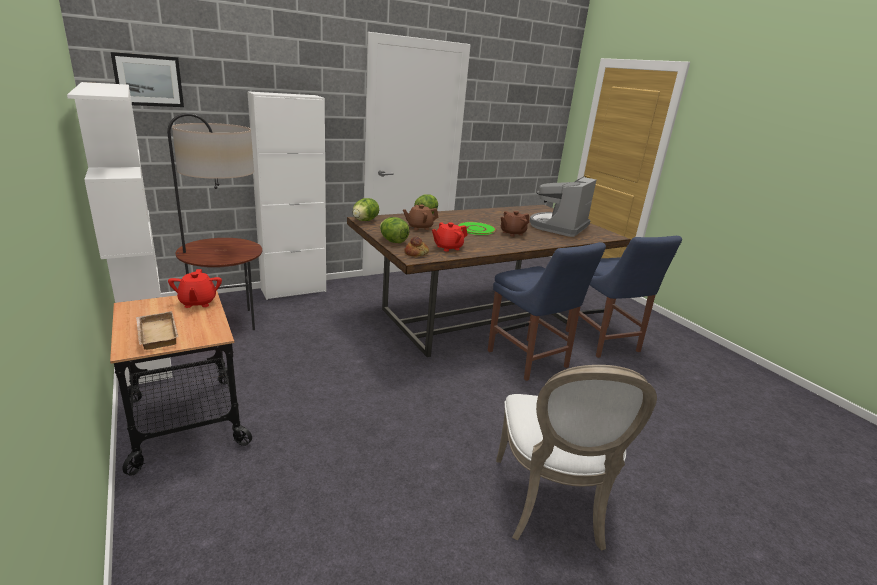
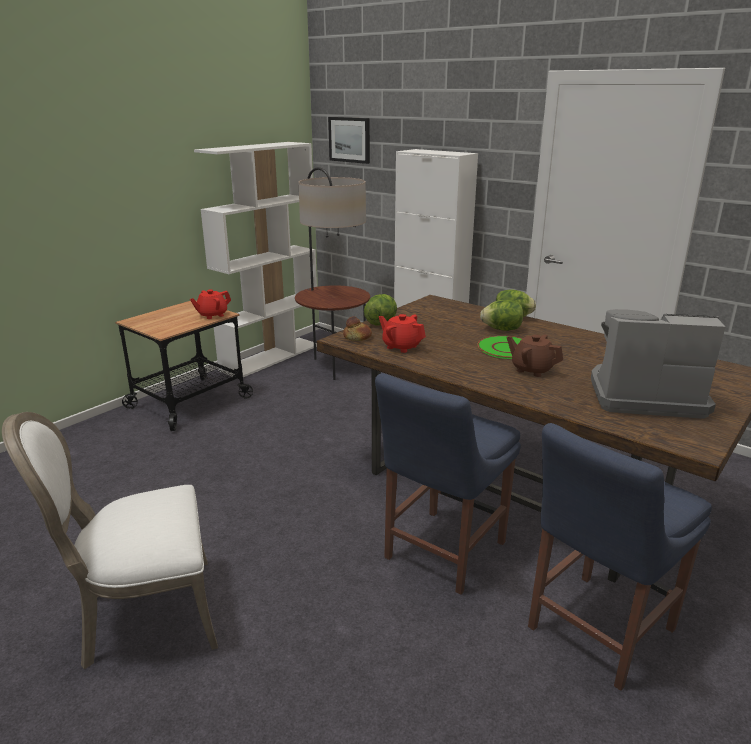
camera: 70 degrees right, 0 degrees up
beige tray [136,311,179,350] -> none
lettuce [353,198,379,221] -> lettuce moved to [480,300,523,331]
brown teapot [403,205,438,230] -> none

